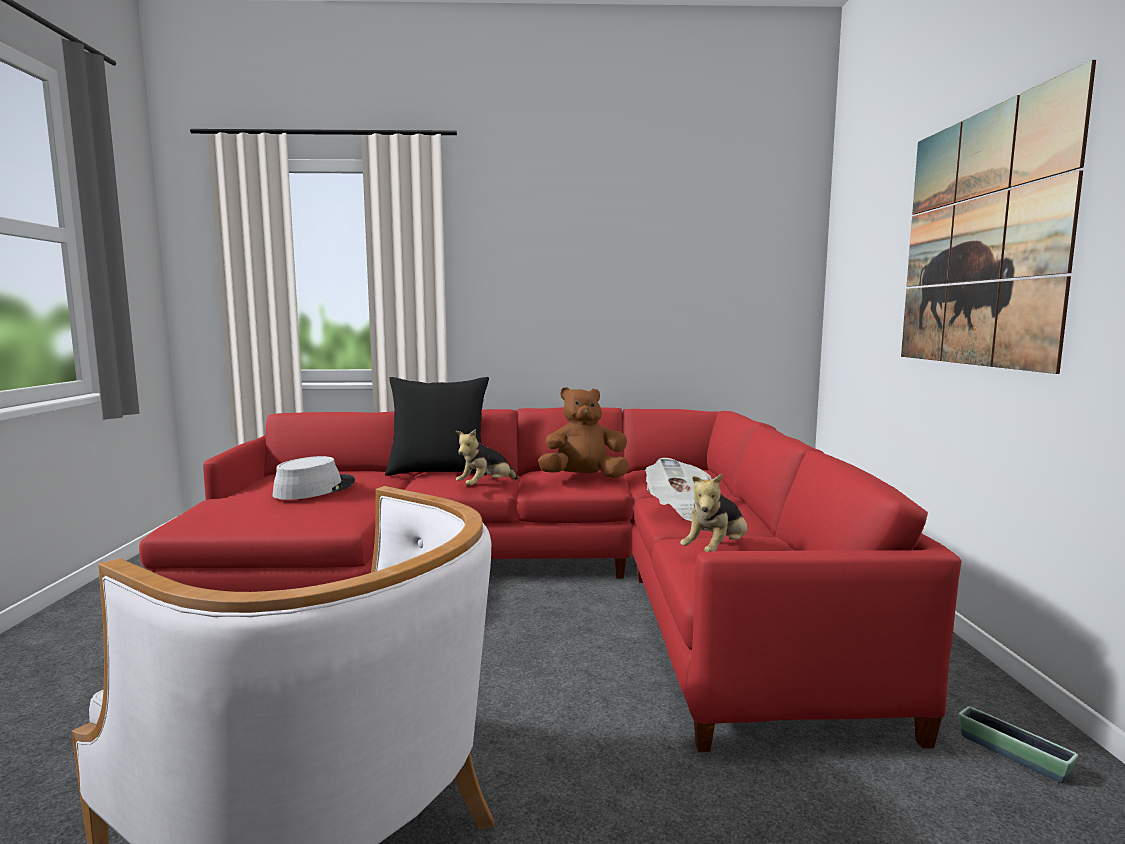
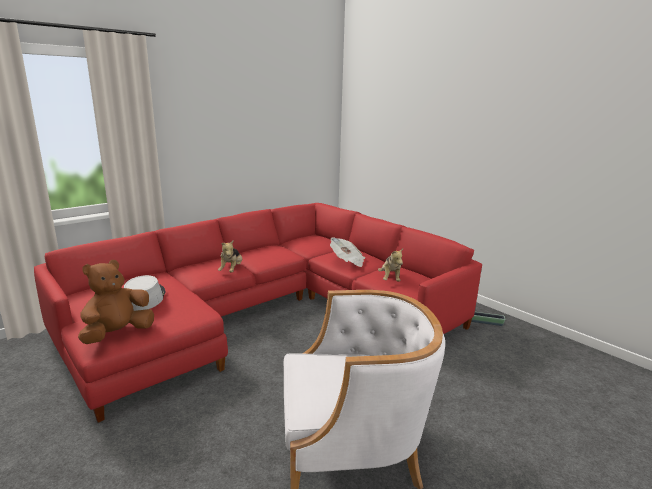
camera: 40 degrees left, 10 degrees up
black pillow [385,377,489,476] -> none
brown plush toy [538,387,629,478] -> brown plush toy moved to [78,260,154,344]
picture [901,60,1096,374] -> none

